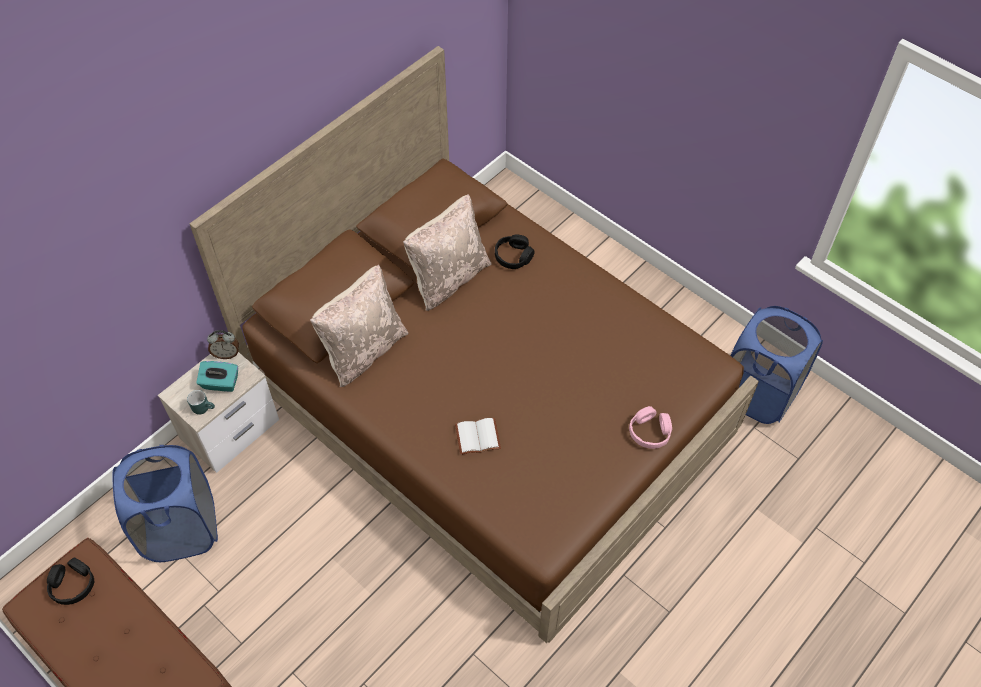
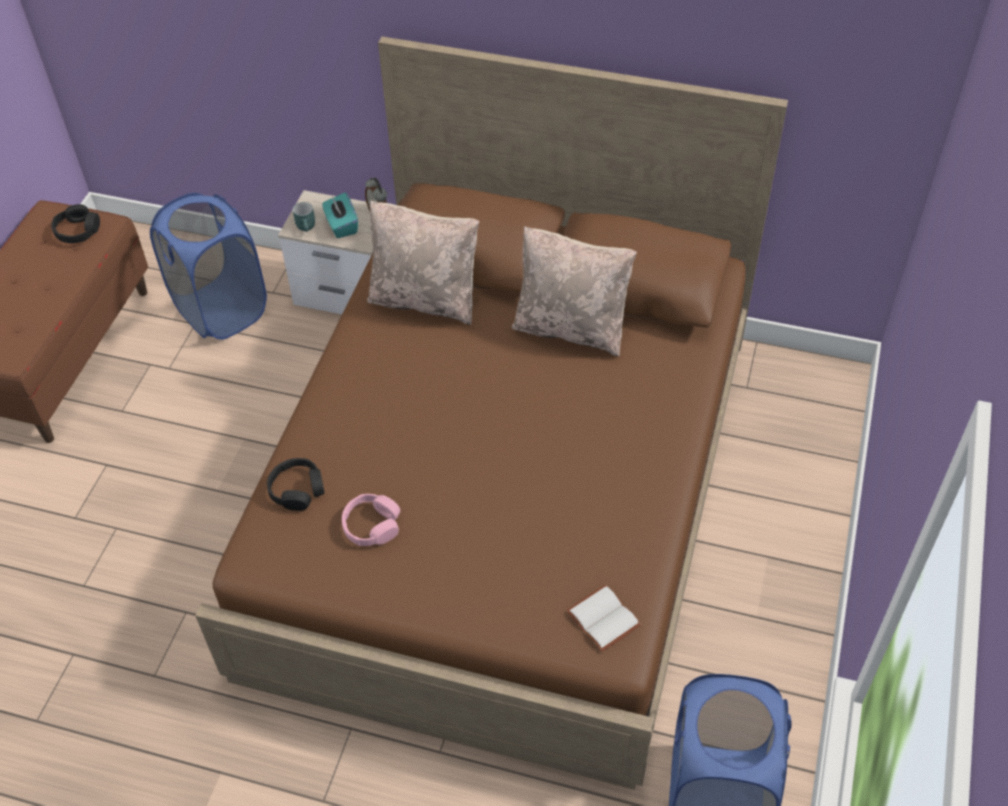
camera: 65 degrees right, 5 degrees down
white book [455,418,501,455] -> white book moved to [566,585,642,652]
black headphones [495,234,535,269] -> black headphones moved to [267,458,324,511]
pink headphones [629,406,672,449] -> pink headphones moved to [342,494,400,546]

